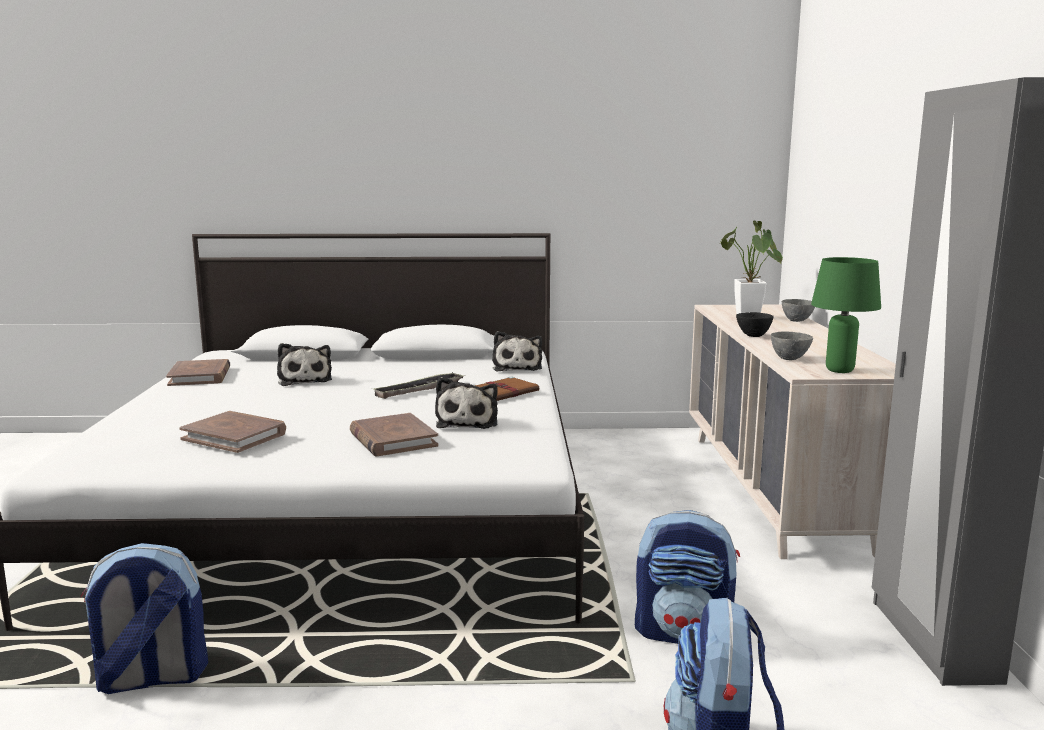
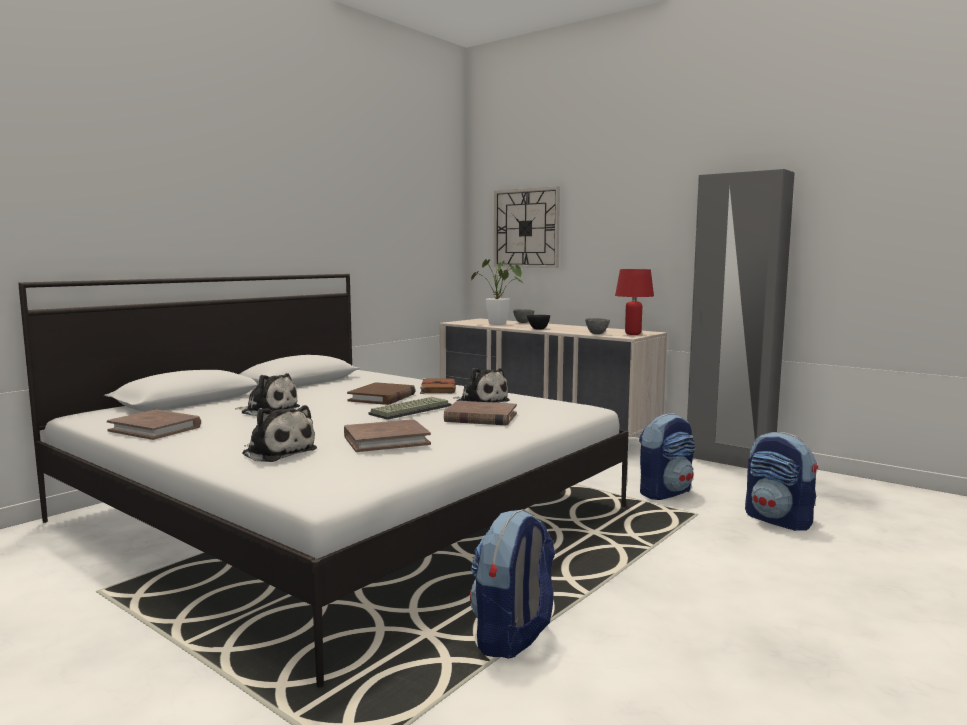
camera: 50 degrees left, 5 degrees down
tray [373,372,464,399] -> brown book [347,382,416,405]
plush toy [492,331,542,372] -> plush toy moved to [242,405,317,462]
green table lamp [811,257,881,373] -> red table lamp [615,269,654,335]
none -> keyboard [369,397,452,420]
none -> wall clock [494,187,560,268]

